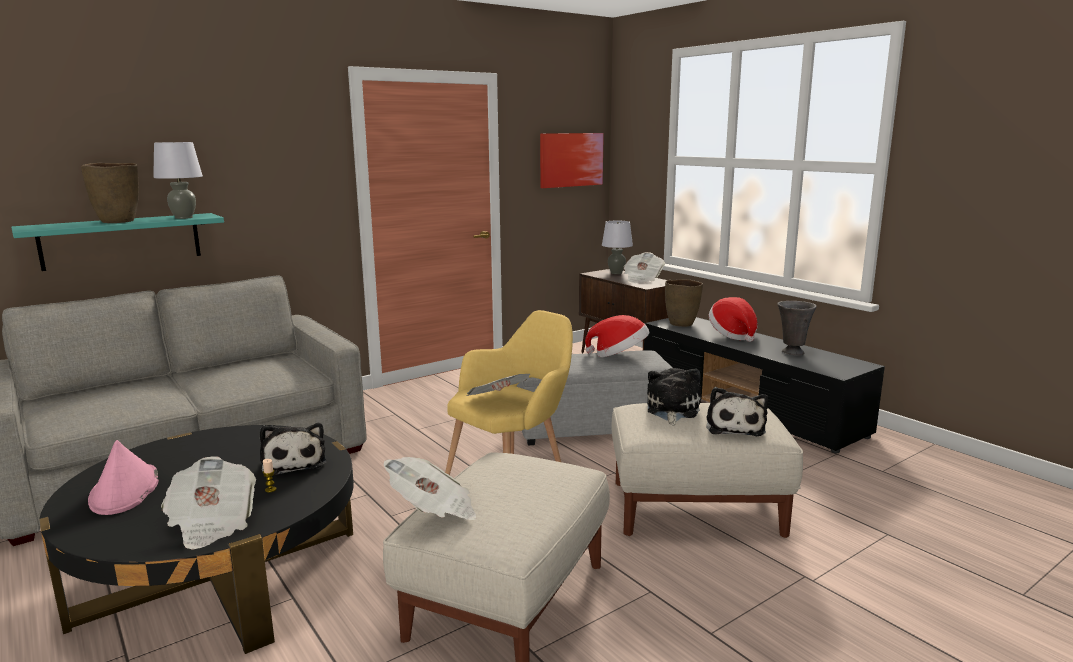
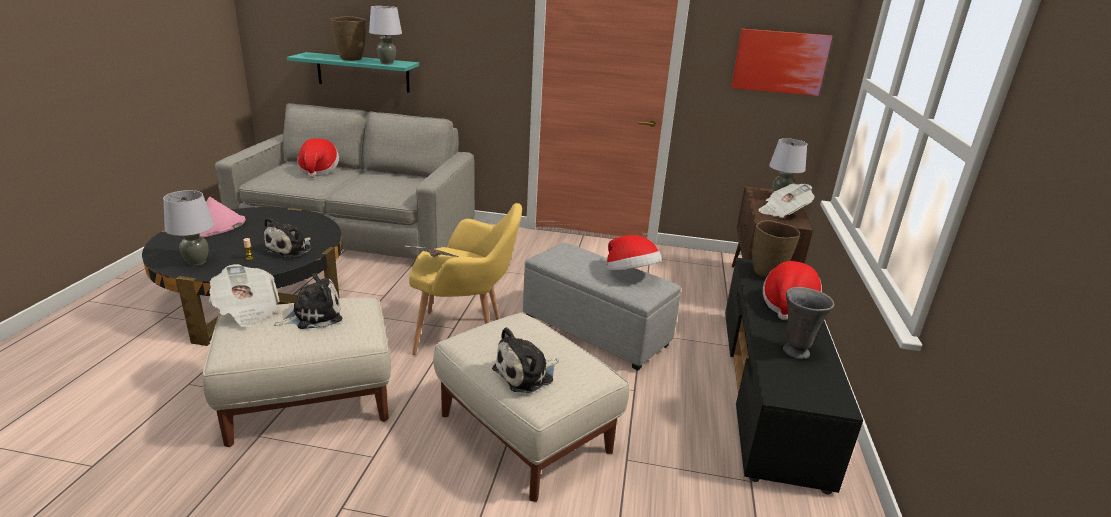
camera: 45 degrees right, 10 degrees up
newspaper [161,456,256,550] -> grey table lamp [163,190,214,266]
plush toy [647,368,701,425] -> plush toy moved to [274,273,342,329]
none -> hat [297,138,339,178]

